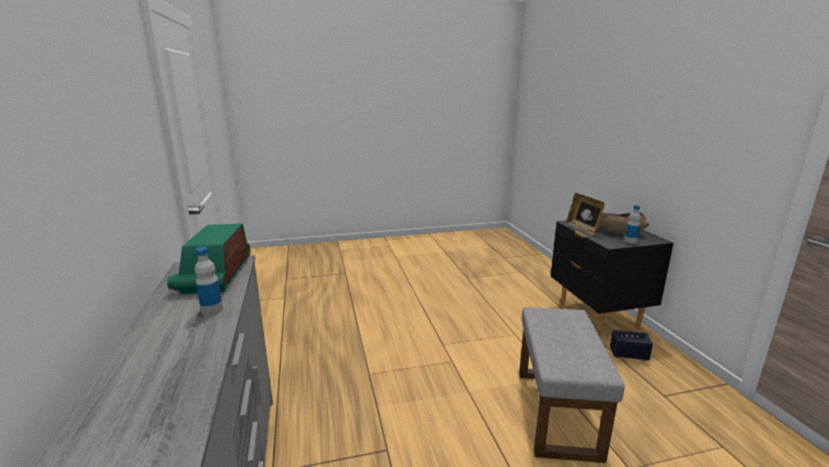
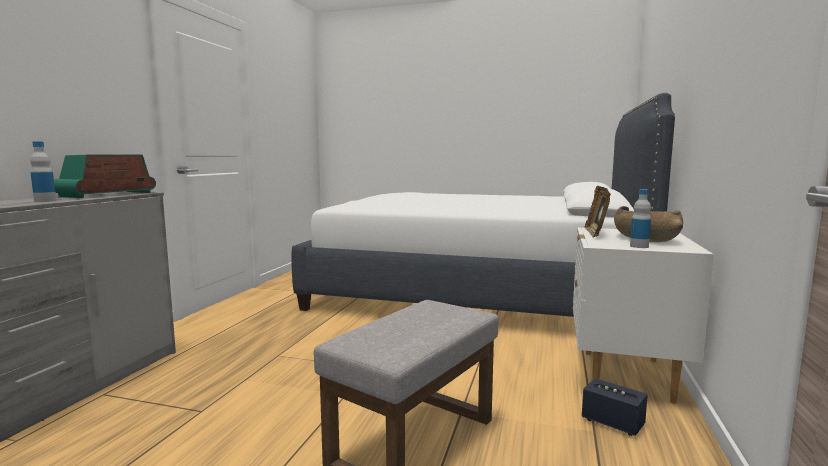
camera: 30 degrees right, 10 degrees down
black nightstand [551,220,674,336] -> white nightstand [573,227,714,404]
none -> white bed [291,93,675,317]

